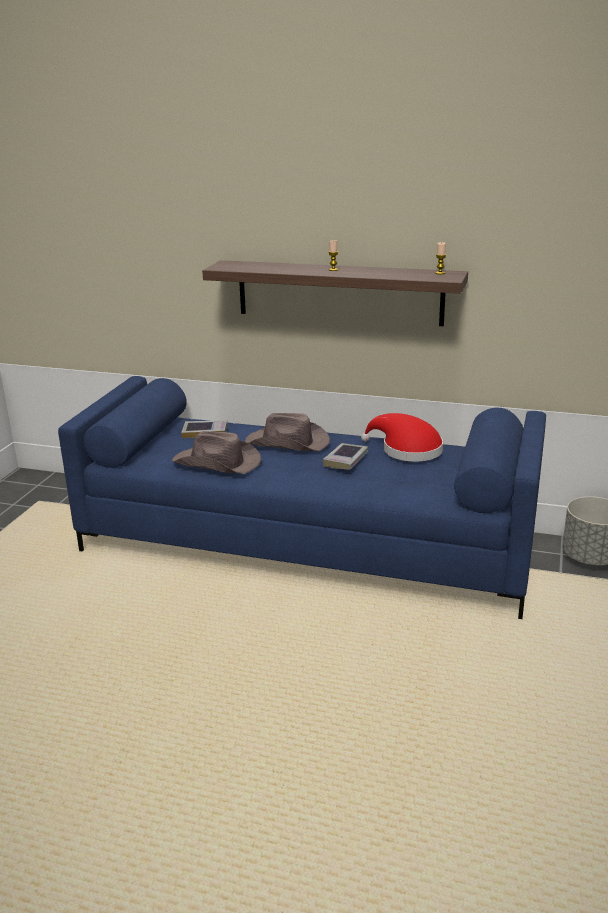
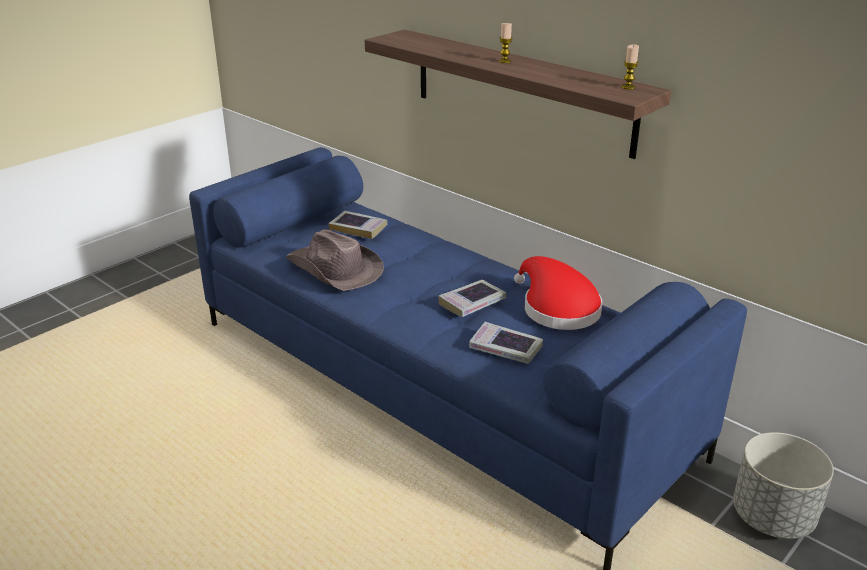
camera: 25 degrees right, 5 degrees up
brown hat [245,413,330,451] -> none
none -> book [469,322,543,364]

